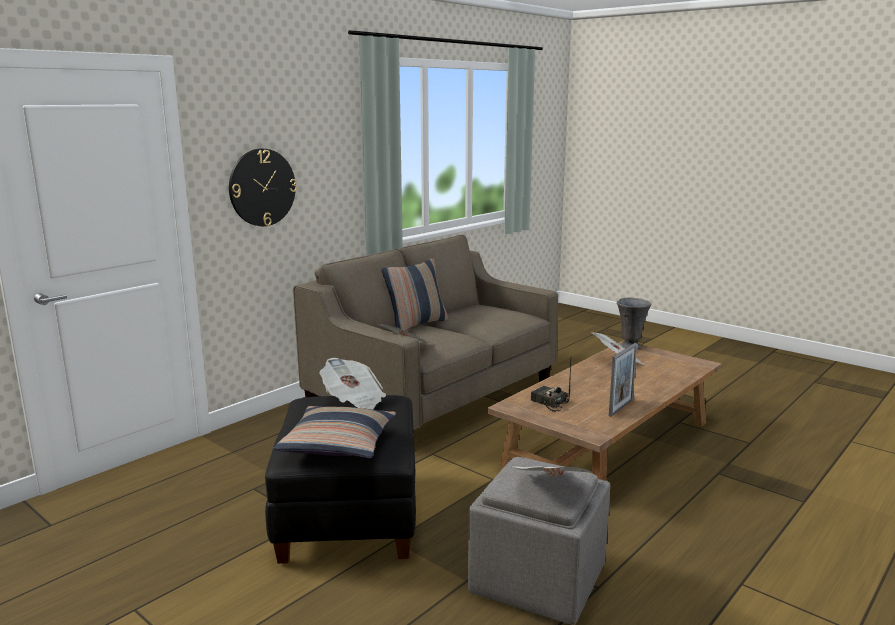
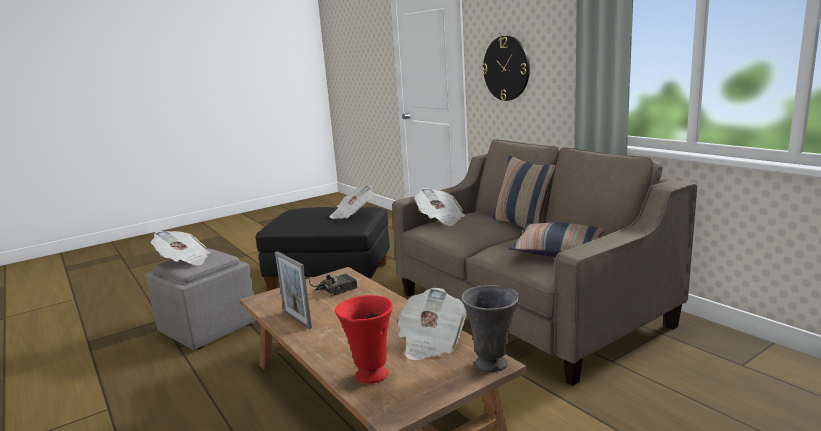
camera: 105 degrees right, 0 degrees up
pillow [273,406,396,458] -> pillow moved to [508,222,604,257]
none -> red vase [335,295,393,384]

